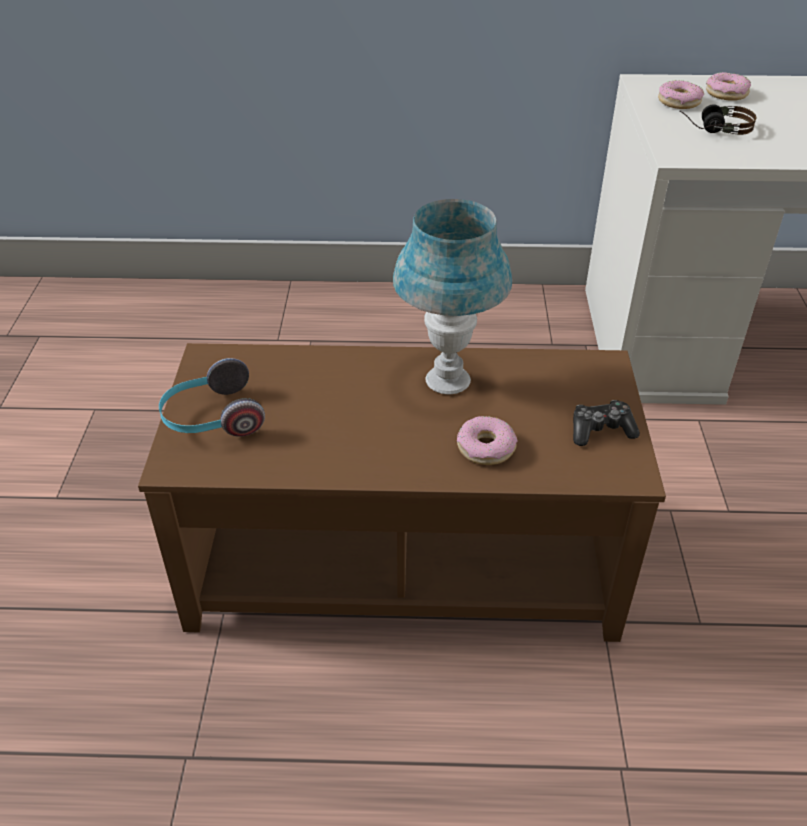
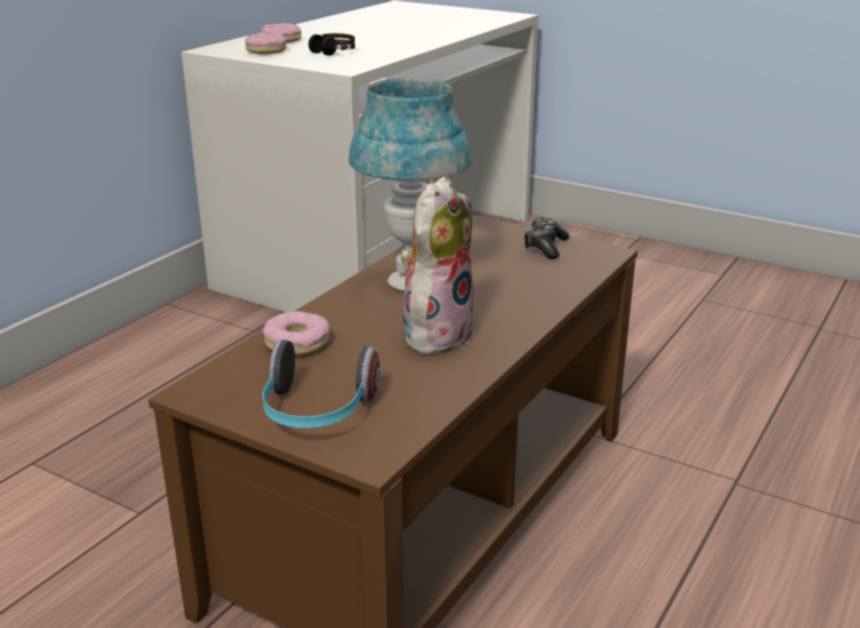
camera: 60 degrees left, 15 degrees down
donut [457,416,517,465] -> donut moved to [262,311,330,356]
none -> plush toy [401,177,475,355]

